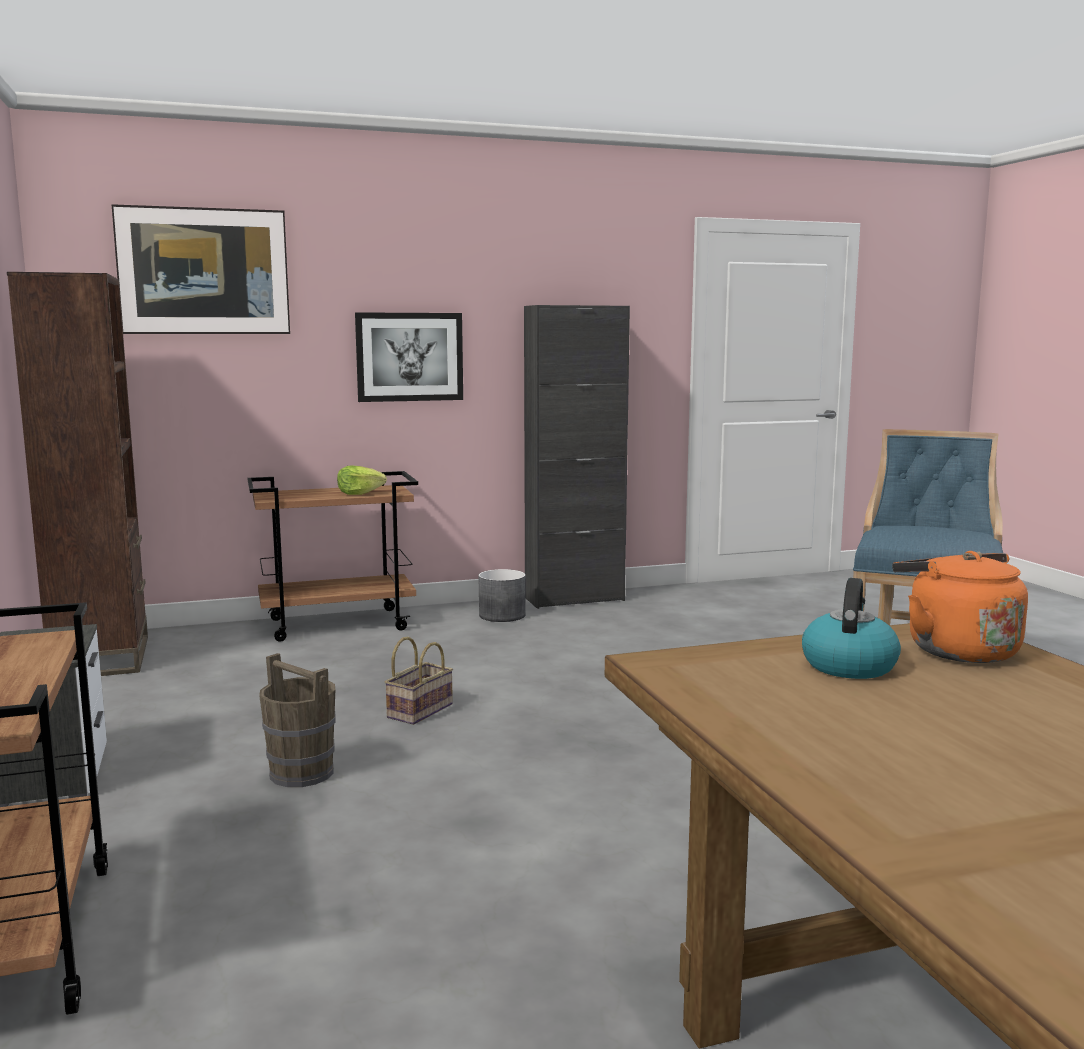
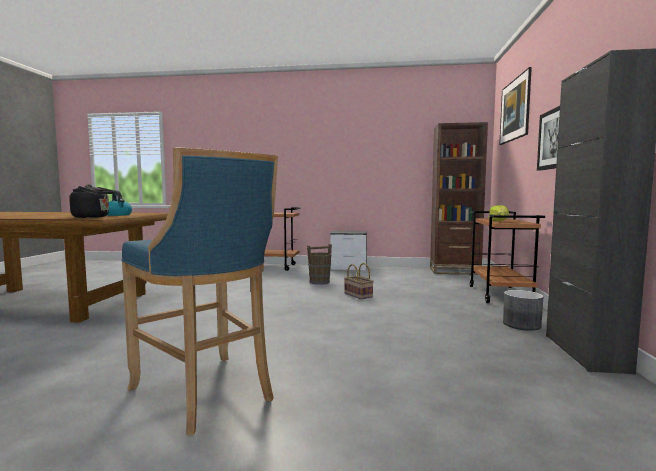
camera: 115 degrees right, 5 degrees down
orange kettle [892,551,1028,663] -> black kettle [69,184,115,218]

